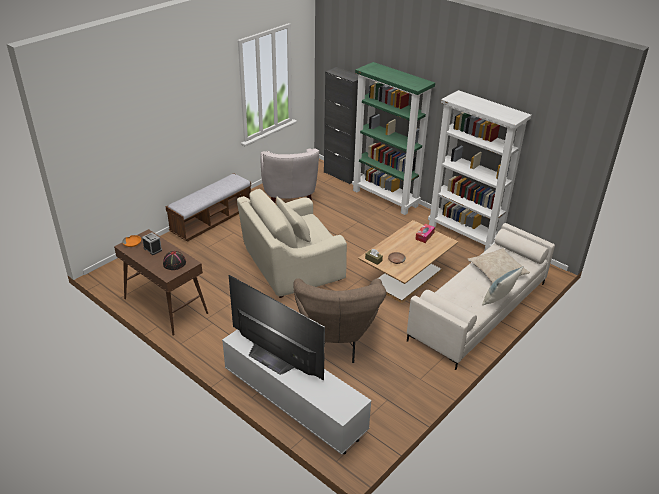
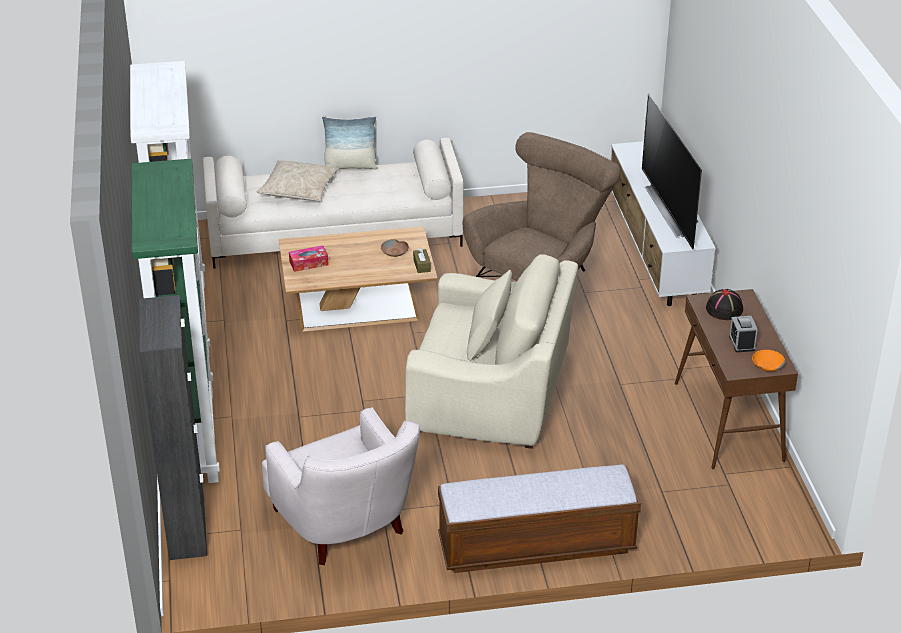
camera: 140 degrees left, 0 degrees up
white armchair [260,148,319,203] -> white armchair turned 120 degrees clockwise [262,407,420,565]

